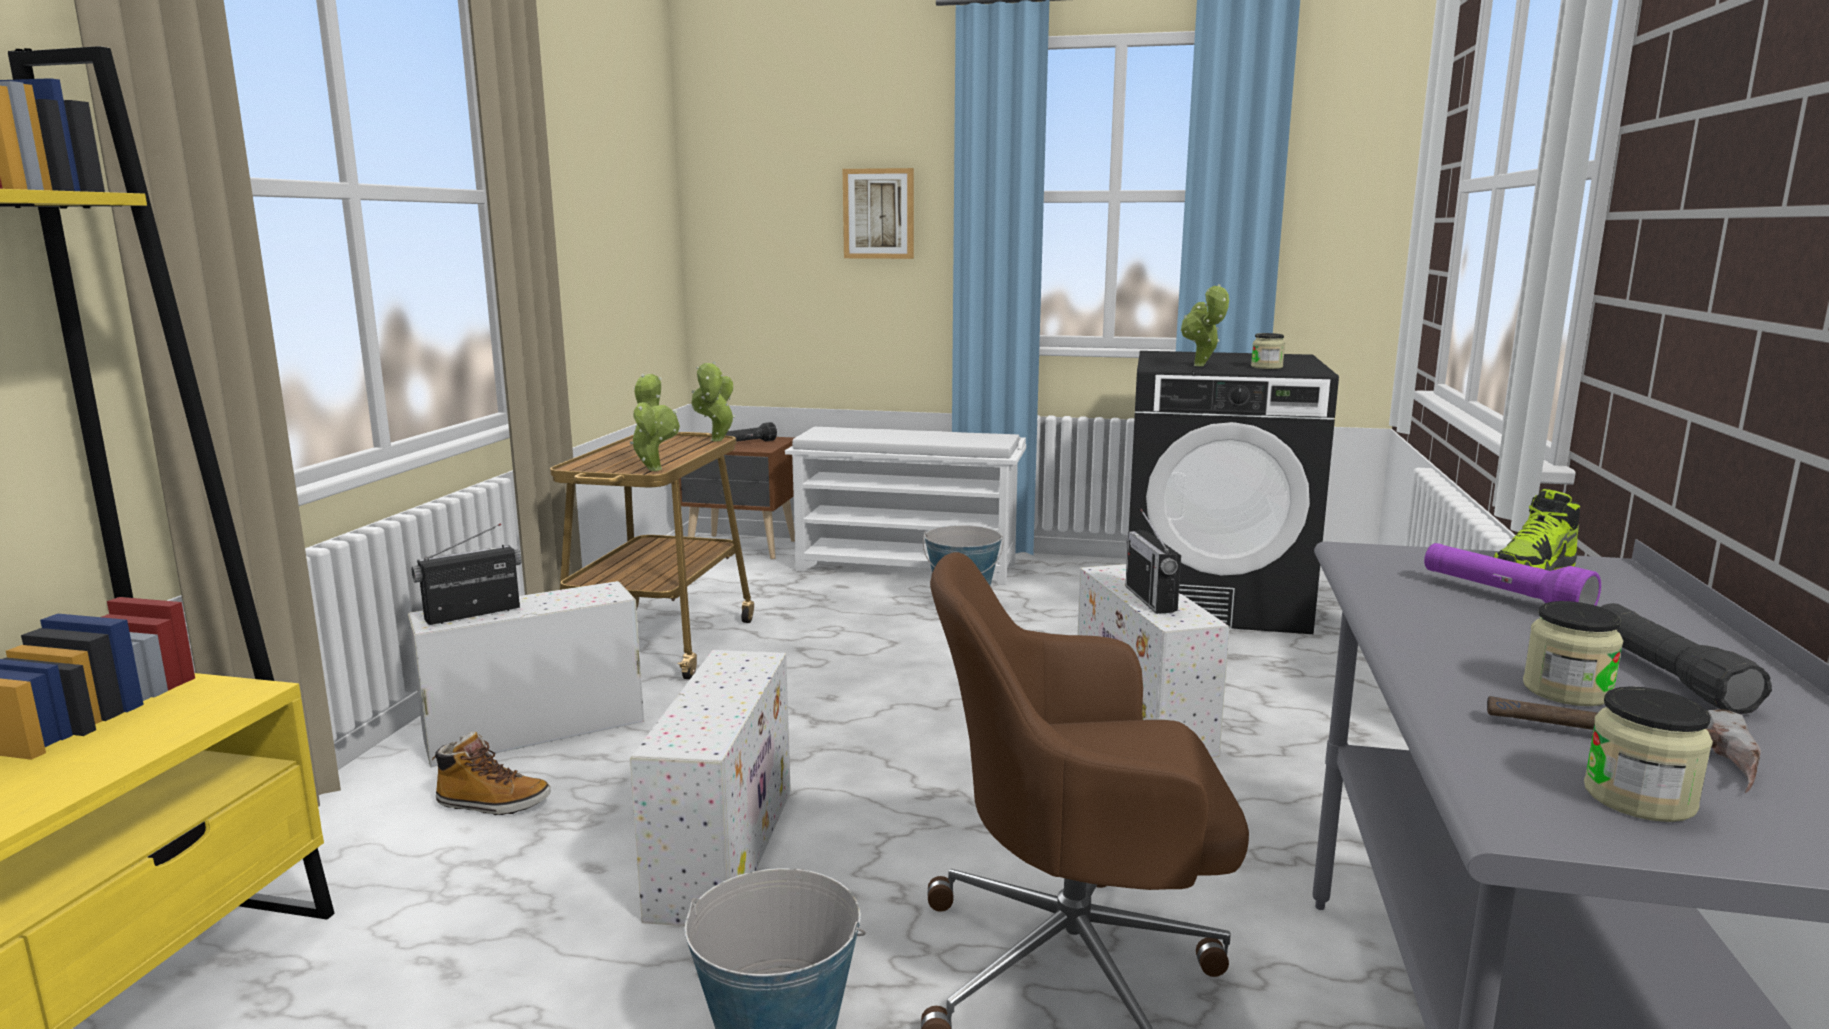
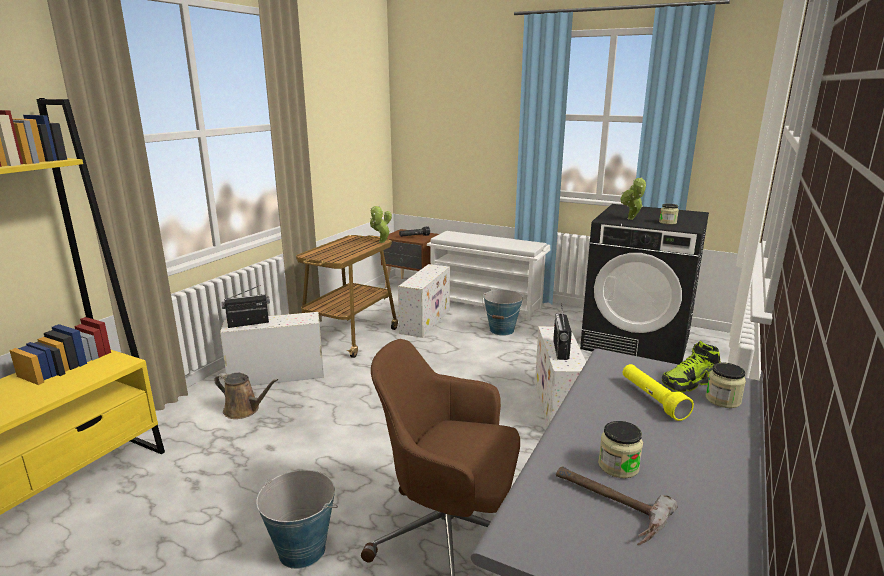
camera: 15 degrees right, 5 degrees up
boot [432,732,551,815] -> brown watering can [214,373,278,419]
potted plant [630,374,680,471] -> none
white storage box [630,650,791,926] -> white storage box moved to [398,264,450,338]
picture [843,168,914,259] -> none
purple flashlight [1424,543,1601,606] -> yellow flashlight [623,364,694,421]
jar [1584,686,1713,822] -> jar moved to [706,362,746,408]
black flashlight [1601,603,1772,714] -> none

